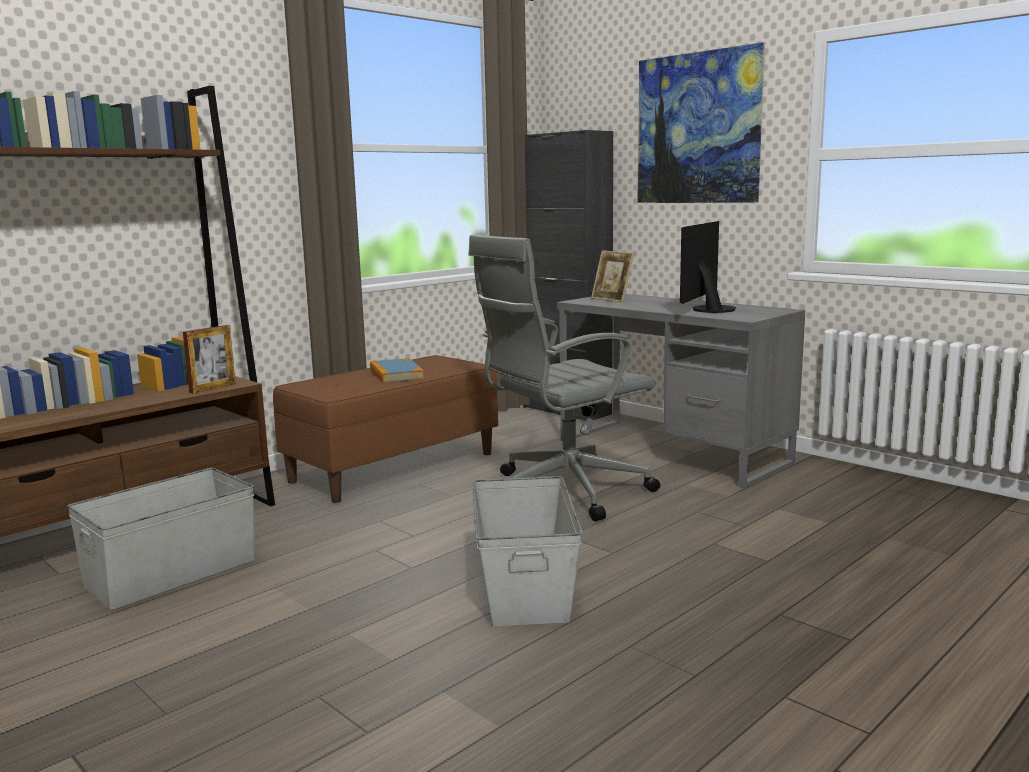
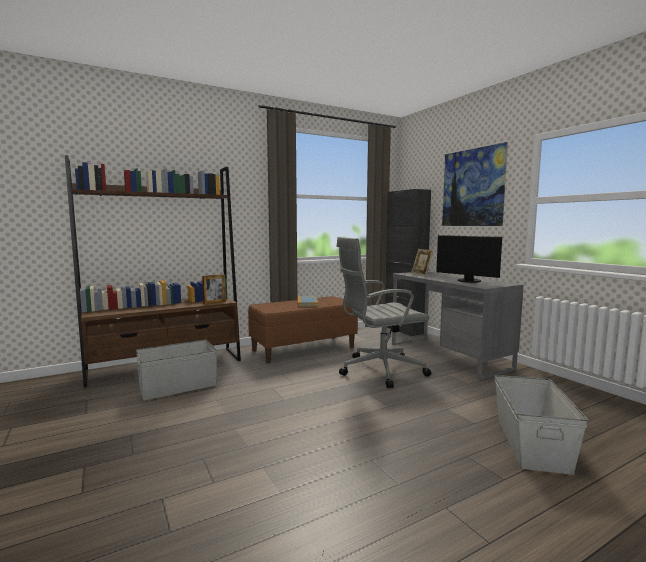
camera: 15 degrees right, 5 degrees down
grey storage box [473,476,583,626] -> grey storage box moved to [495,375,588,475]
monitor [680,221,736,313] -> monitor turned 90 degrees counterclockwise [436,235,502,283]

